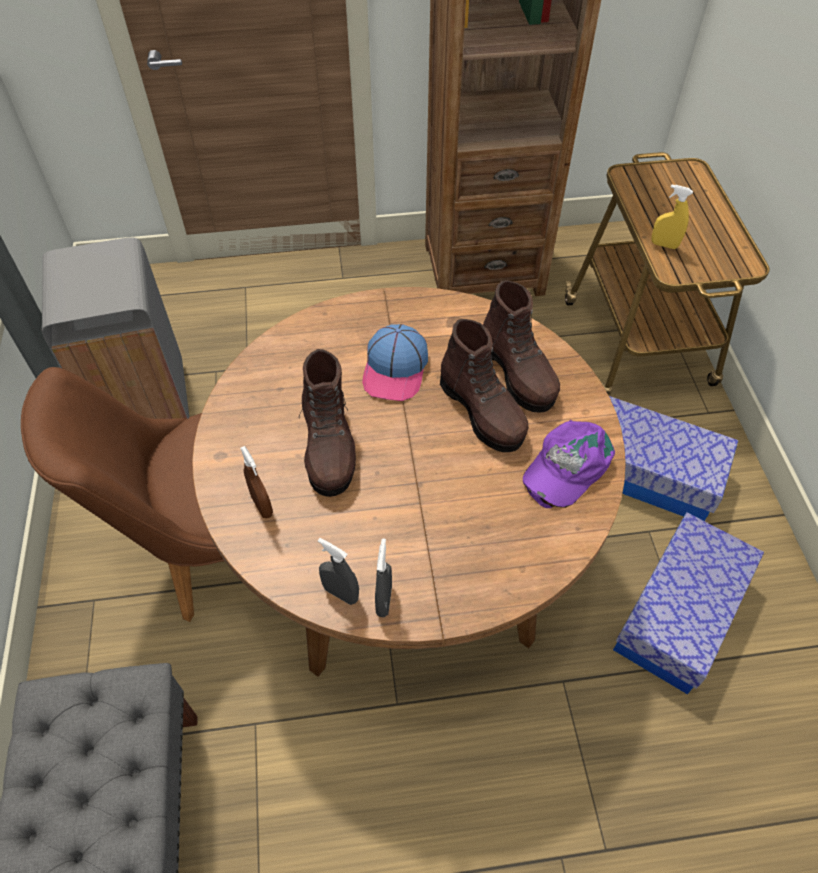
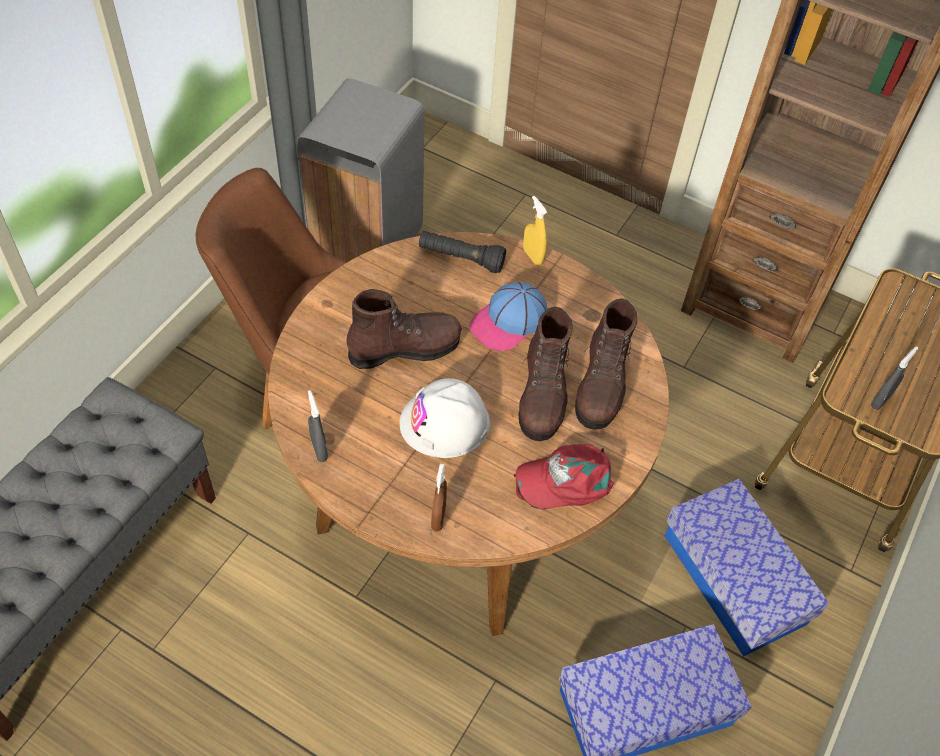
camera: 35 degrees right, 0 degrees up
brown spray bottle [240,446,273,518] -> brown spray bottle moved to [431,464,447,532]
brown boot [299,349,356,497] -> brown boot turned 135 degrees counterclockwise [346,289,462,369]
grey spray bottle [375,538,392,617] -> grey spray bottle moved to [871,346,918,410]
purple cap [523,420,615,508] -> red cap [514,444,614,509]
yellow spray bottle [651,185,693,249] -> yellow spray bottle moved to [523,196,547,265]
none -> white hard hat [399,378,490,458]
none -> black flashlight [419,231,506,273]

